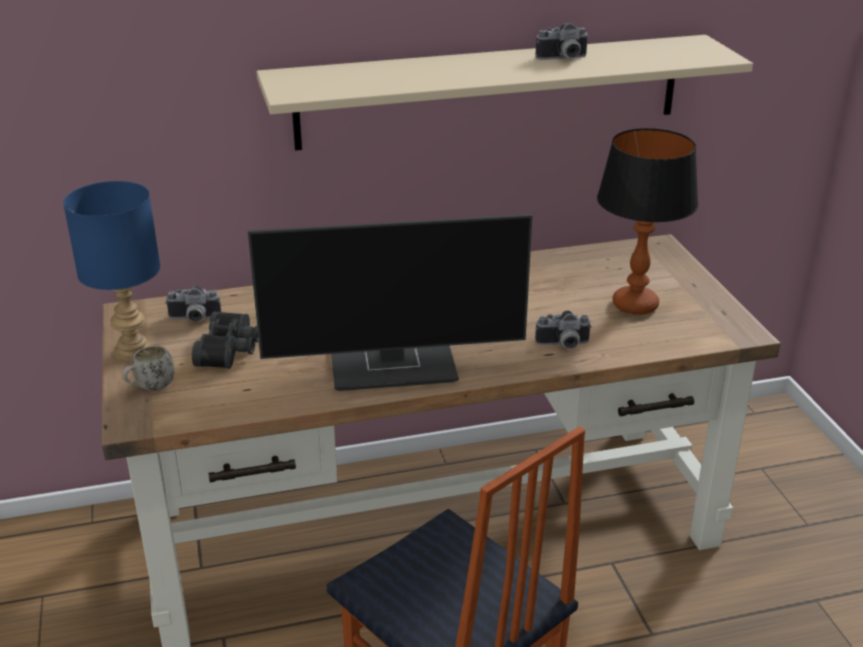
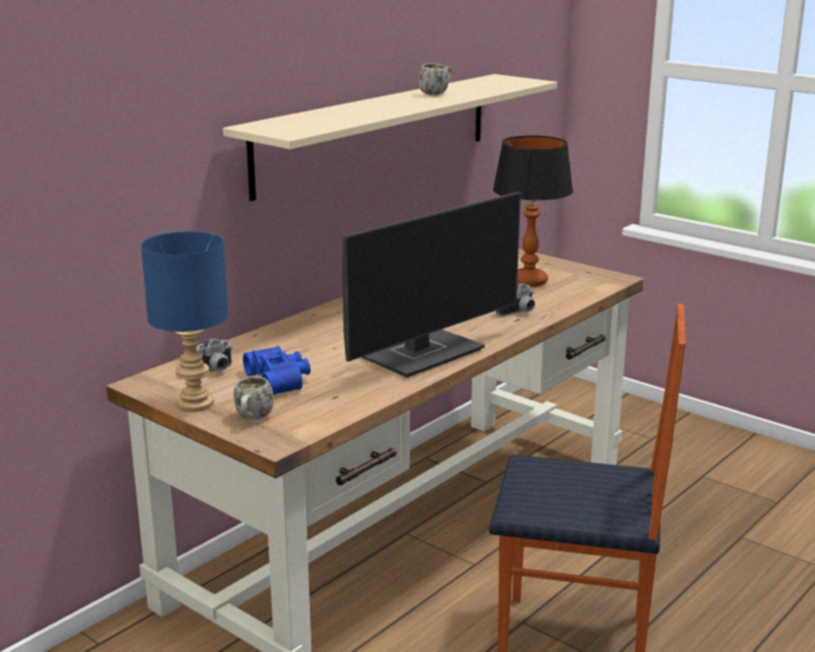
camera: 35 degrees left, 10 degrees down
black binoculars [192,312,259,369] -> blue binoculars [243,346,310,395]
camera [536,23,589,60] -> white mug [418,63,452,96]

